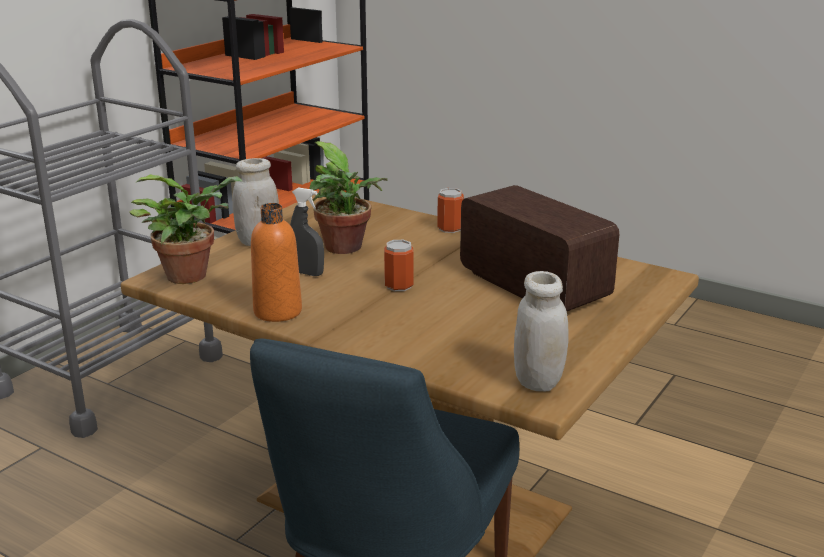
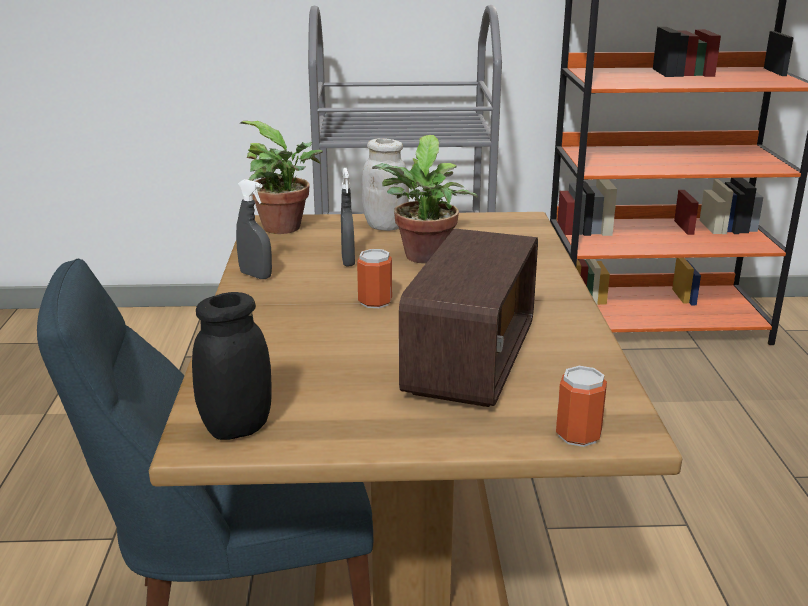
camera: 55 degrees right, 0 degrees up
orange bottle [251,203,302,322] -> grey spray bottle [236,179,272,279]
can [437,188,464,233] -> can moved to [556,366,607,447]
white jar [514,271,569,391] -> black jar [192,292,272,440]

